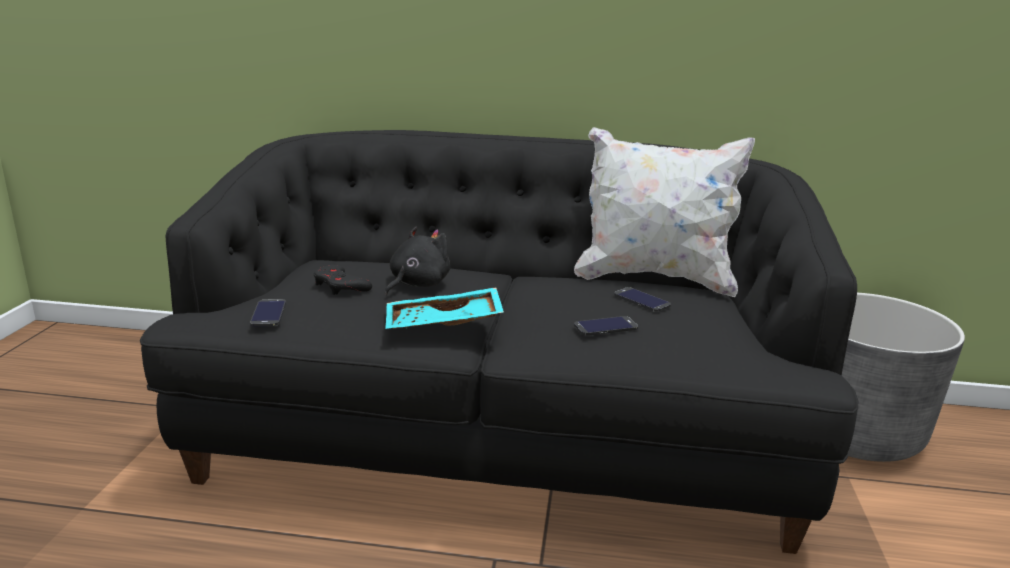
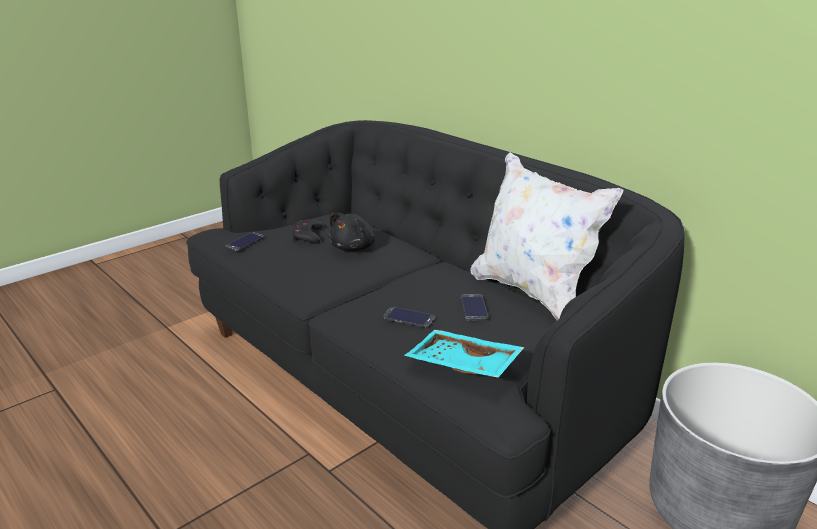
camera: 40 degrees right, 5 degrees up
black plush toy [385,227,450,295] -> black plush toy turned 135 degrees clockwise [329,213,375,251]
turquoise tray [385,287,504,329] -> turquoise tray moved to [404,330,525,378]

